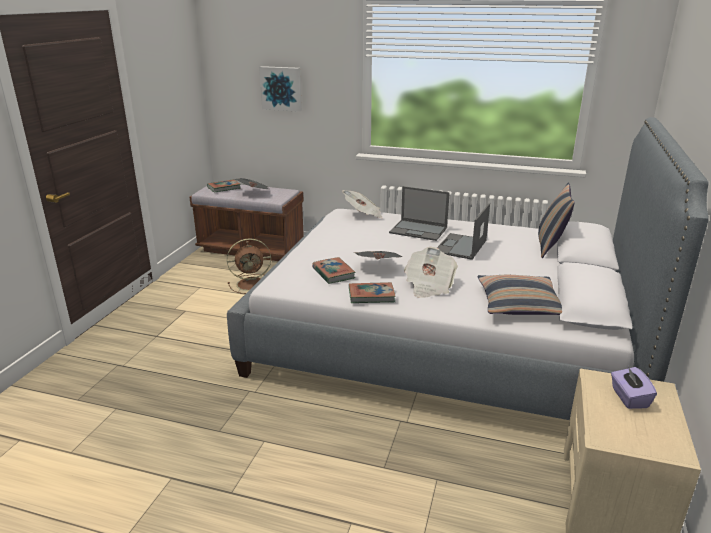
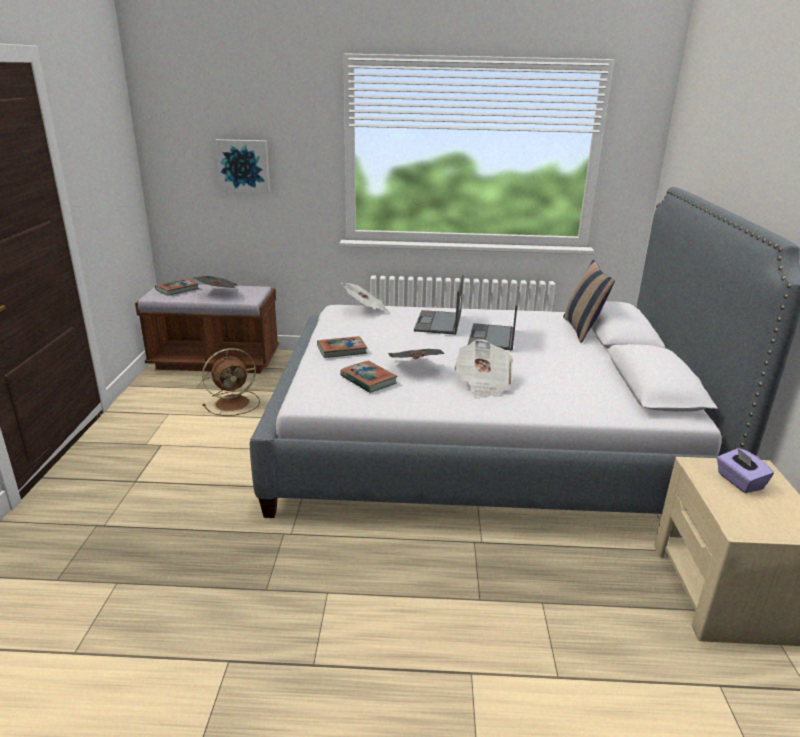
camera: 15 degrees left, 0 degrees up
book [349,282,396,303] -> book moved to [317,336,367,358]
laptop [389,186,450,241] -> laptop turned 90 degrees clockwise [414,275,463,335]
pillow [477,275,562,315] -> none

